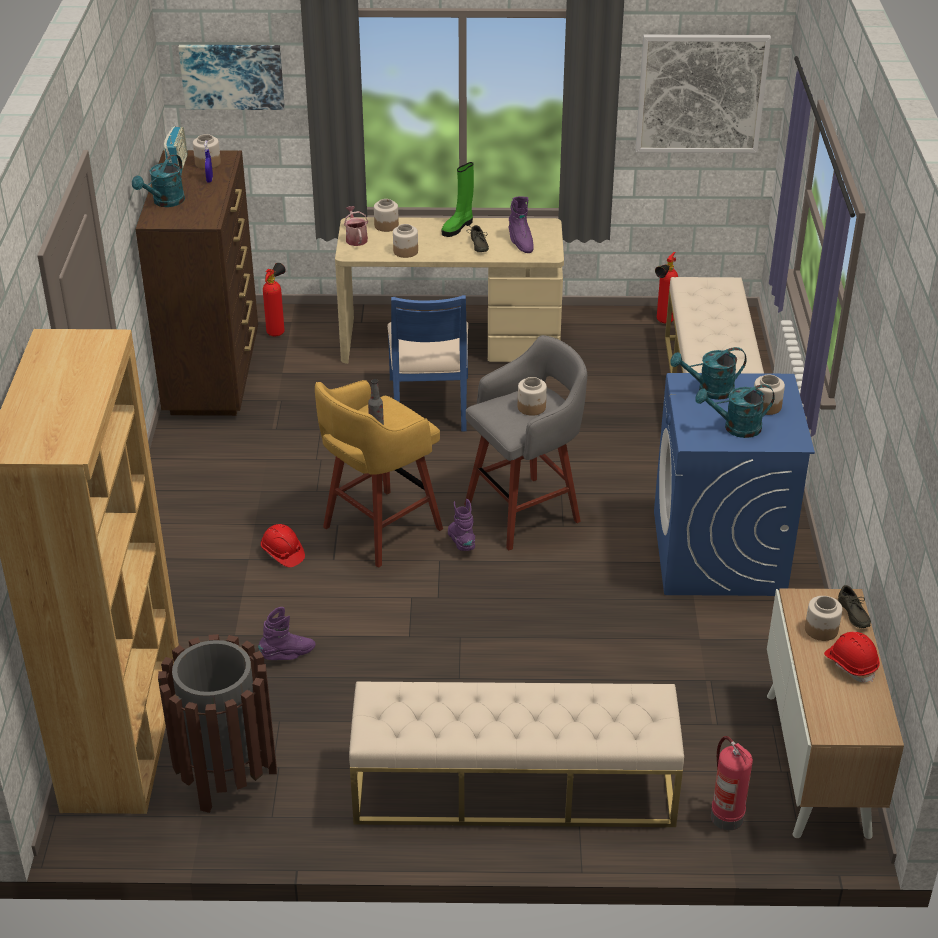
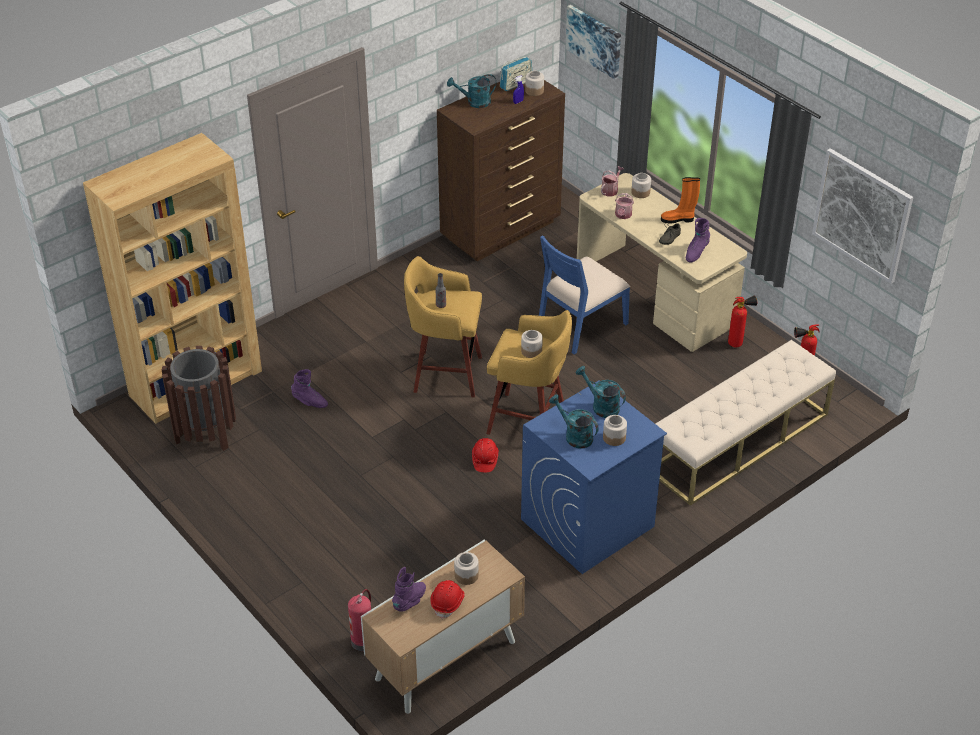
camera: 50 degrees right, 5 degrees up
red hard hat [261,524,305,567] -> red hard hat moved to [472,438,499,472]
fire extinguisher [263,263,286,336] -> fire extinguisher moved to [728,295,757,347]
beige bench [349,681,684,827] -> none
jar [393,224,418,258] -> watering can [615,193,634,219]
green boot [442,162,474,237] -> orange boot [661,177,700,223]
purple boot [448,499,475,551] -> purple boot moved to [392,567,426,612]
grey stool [464,335,587,550] -> yellow stool [486,310,572,435]
grey shoe [838,585,871,628] -> none

